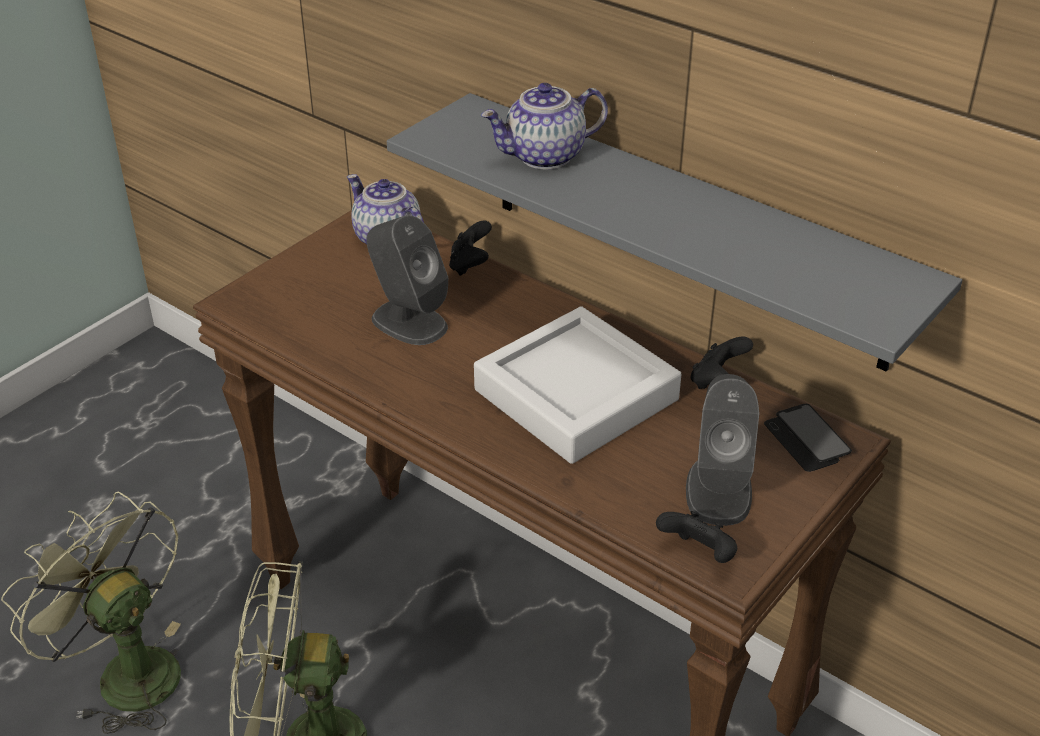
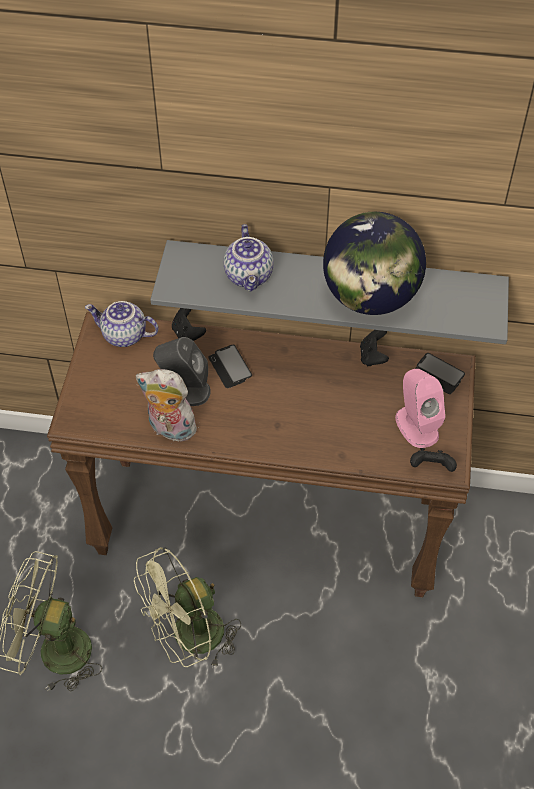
camera: 30 degrees left, 15 degrees up
white tray [474,306,681,464] -> none
teapot [481,83,608,169] -> teapot turned 45 degrees counterclockwise [224,224,273,291]
grey speaker [686,374,759,526] -> pink speaker [395,369,446,448]
none -> plush toy [136,369,202,441]
none -> phone [208,345,252,388]
none -> globe [323,212,426,315]

